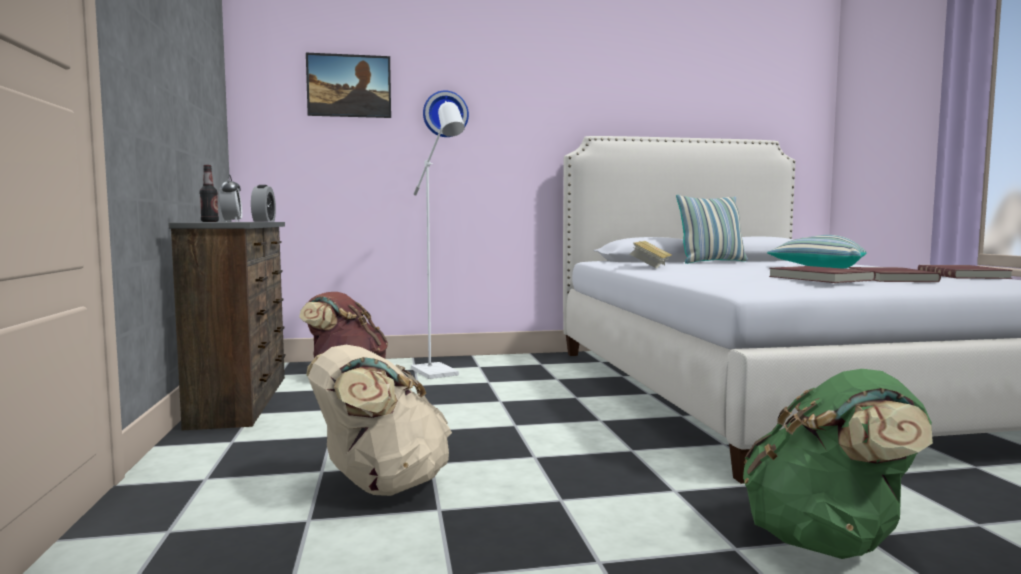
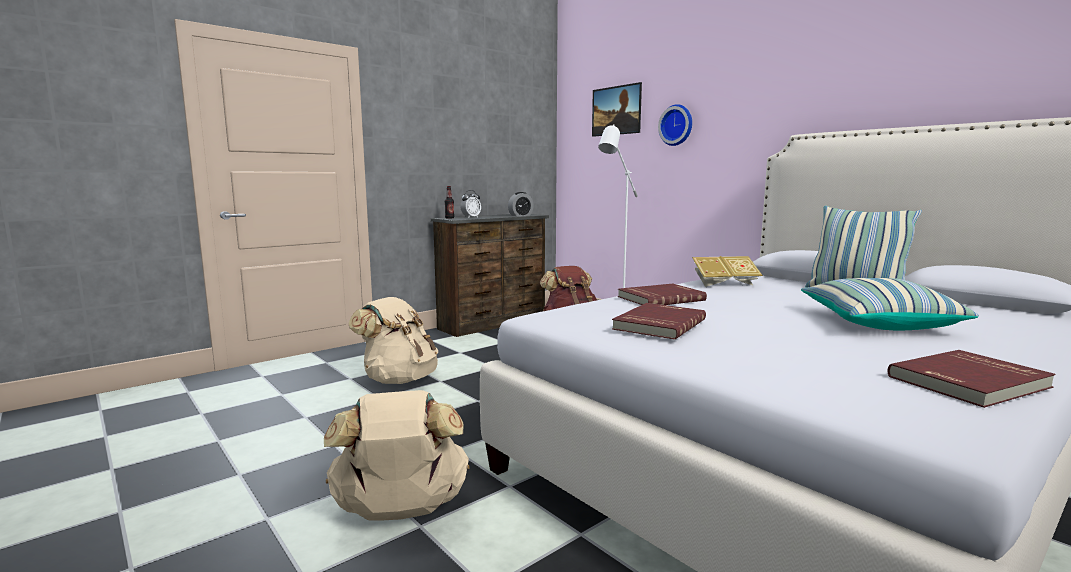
camera: 60 degrees right, 5 degrees up
green backpack [743,369,933,559] -> beige backpack [324,390,470,521]
red book [848,267,941,282] -> red book moved to [618,284,707,305]

